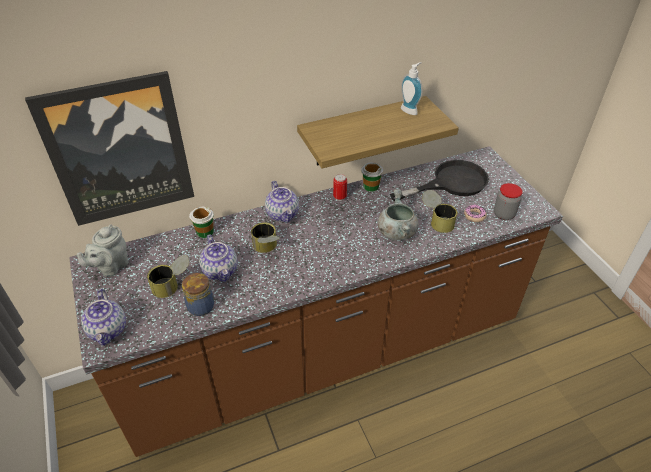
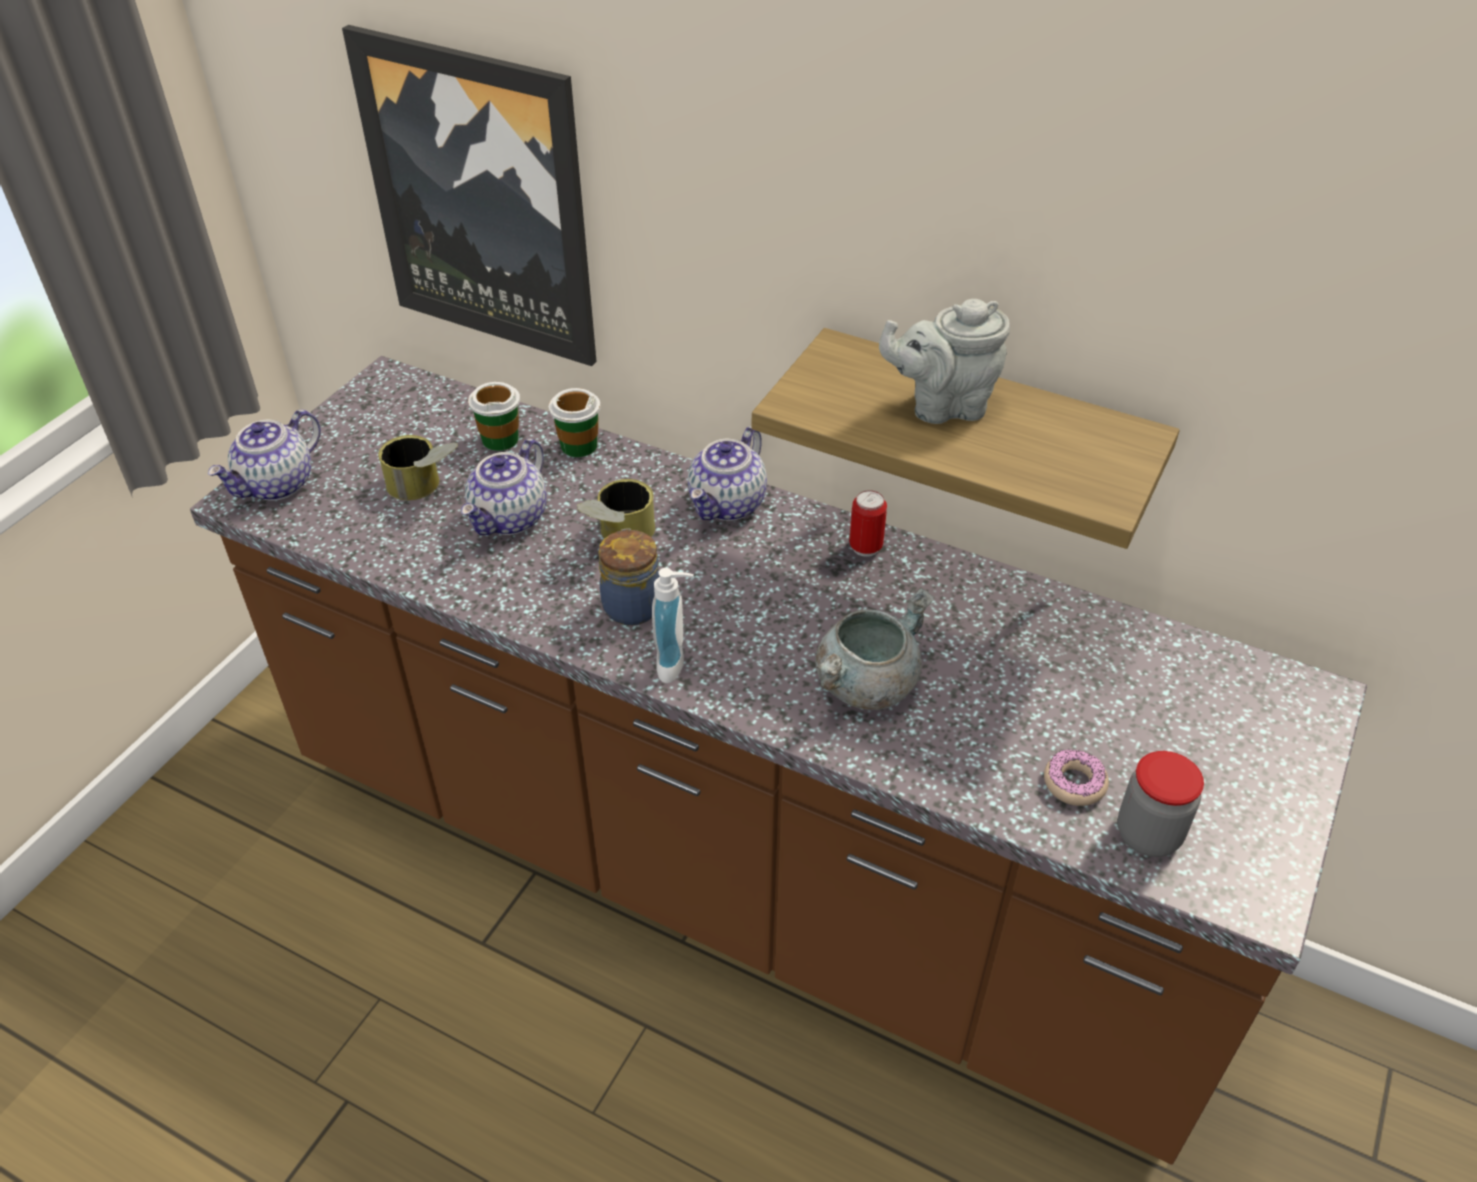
camera: 50 degrees right, 0 degrees up
grey teapot [77,224,128,277] -> grey teapot moved to [879,299,1010,424]
jar [182,273,214,316] -> jar moved to [599,528,660,625]
cup [361,162,383,192] -> cup moved to [468,382,520,451]
black frying pan [390,160,489,202] -> none
soap dispenser [401,62,422,115] -> soap dispenser moved to [652,568,694,683]
can [422,190,457,233] -> none

